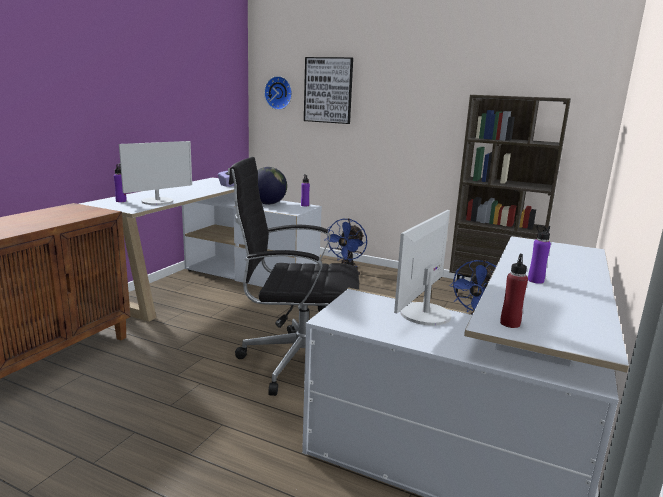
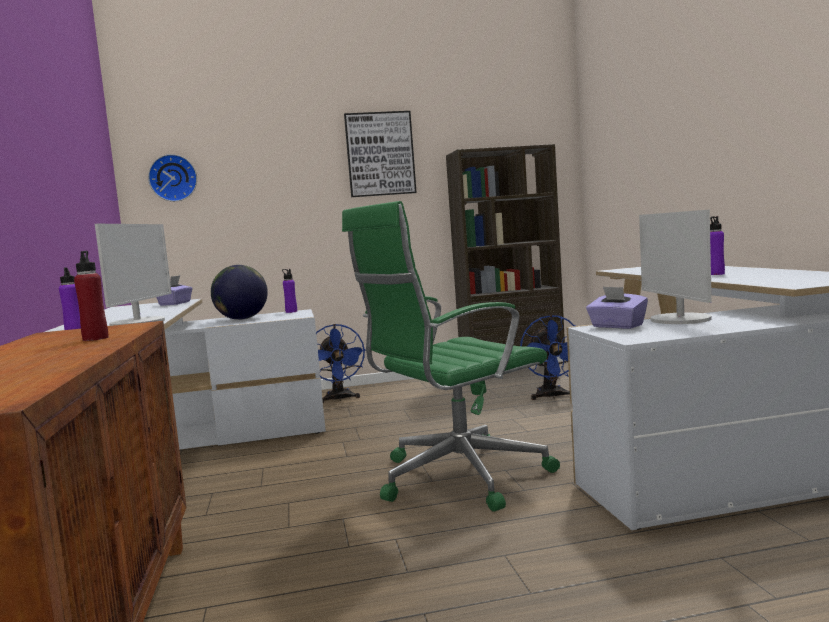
camera: 35 degrees left, 10 degrees down
black office chair [229,157,359,396] -> green office chair [342,201,560,512]
picture [304,57,353,124] -> picture moved to [344,111,417,197]
red bottle [500,254,528,328] -> red bottle moved to [74,251,108,341]
none -> purple tissue box [586,287,648,329]

